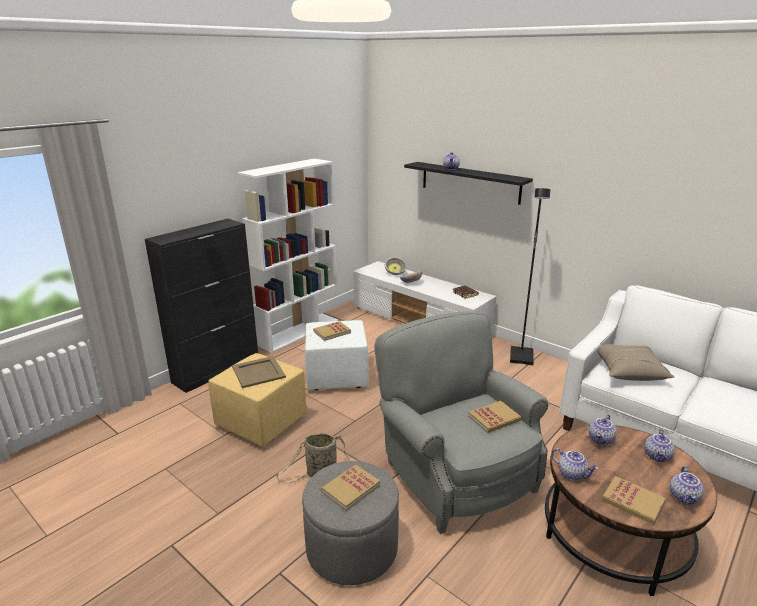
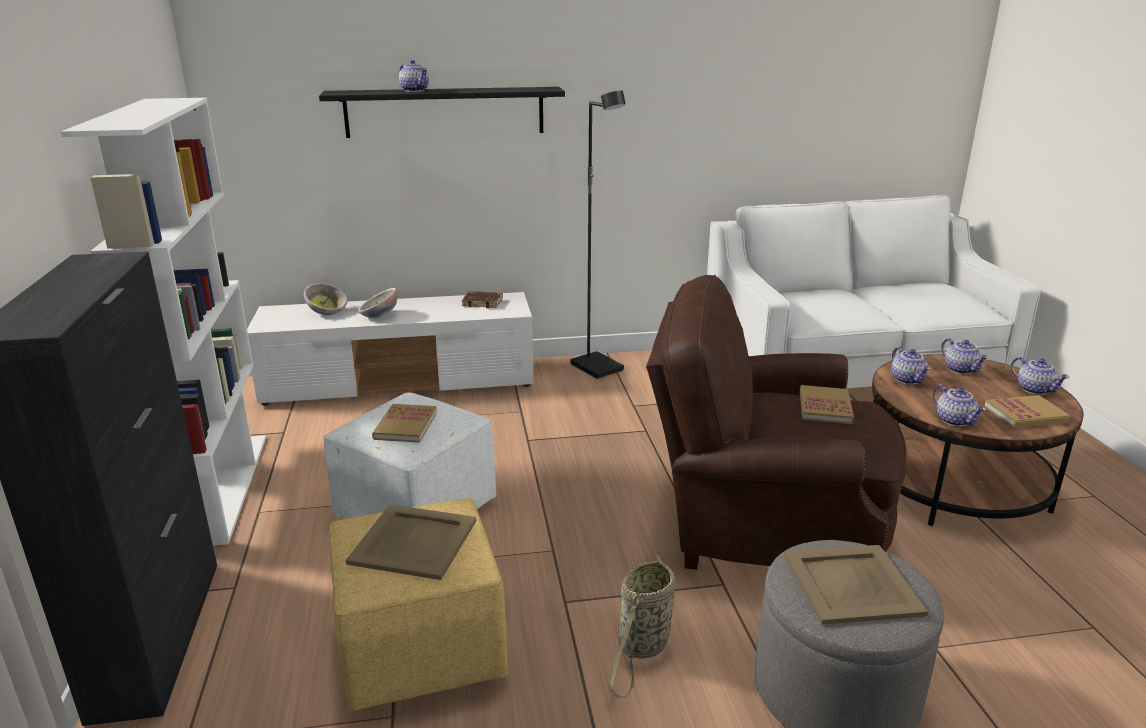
camera: 50 degrees left, 0 degrees up
book [321,465,380,511] -> beige tray [784,545,928,625]
grey armchair [375,311,548,534] -> brown armchair [646,275,907,570]
teapot [552,448,598,480] -> teapot turned 75 degrees clockwise [933,385,986,427]
beige pillow [598,344,674,381] -> none

